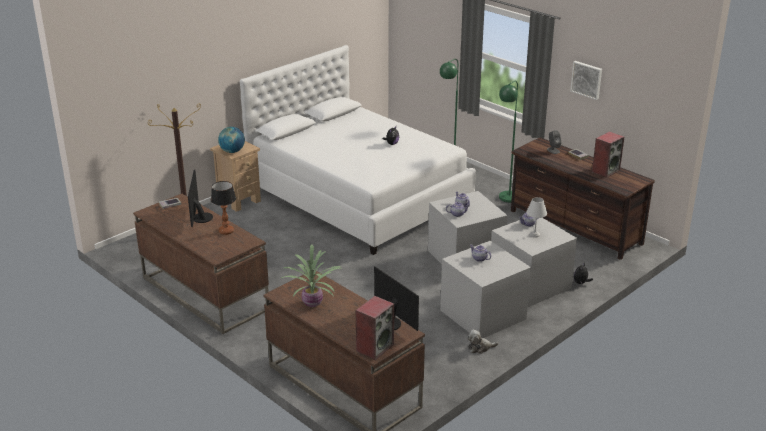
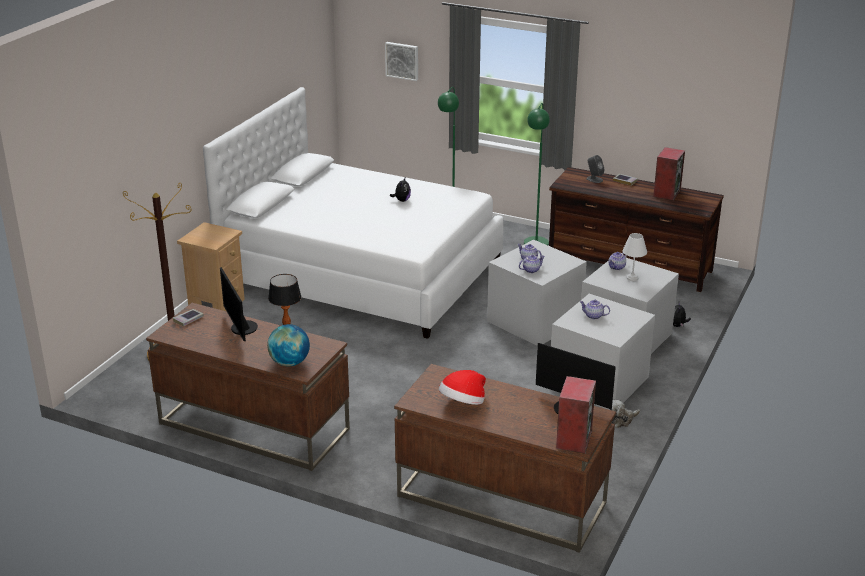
camera: 20 degrees left, 0 degrees up
globe [218,127,245,153] -> globe moved to [267,324,310,366]
potted plant [280,244,343,307] -> hat [439,370,486,405]
picture [570,61,602,100] -> picture moved to [385,42,418,81]

